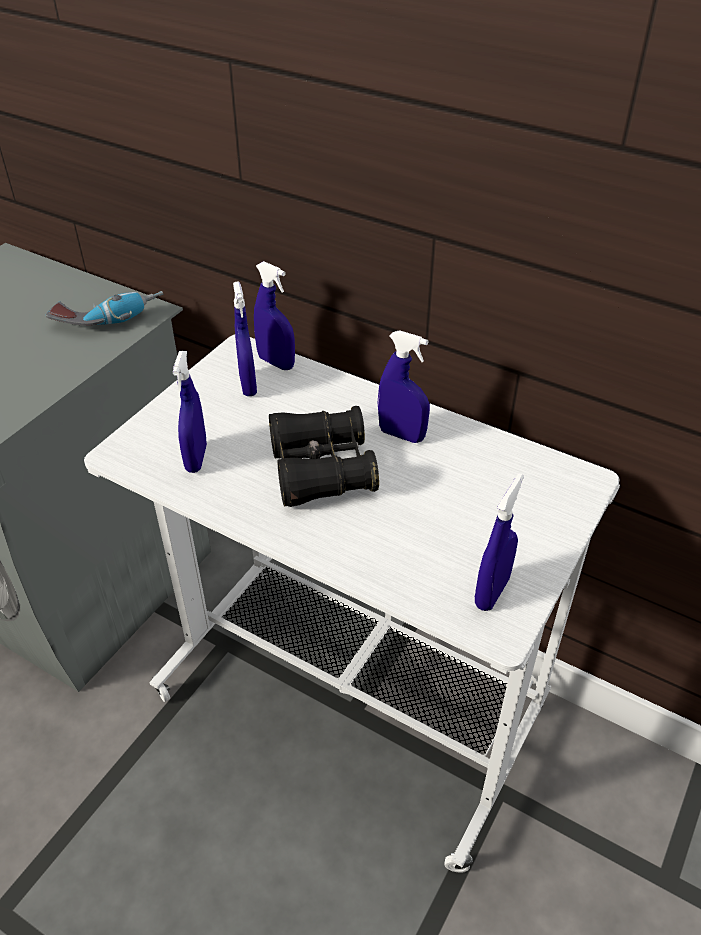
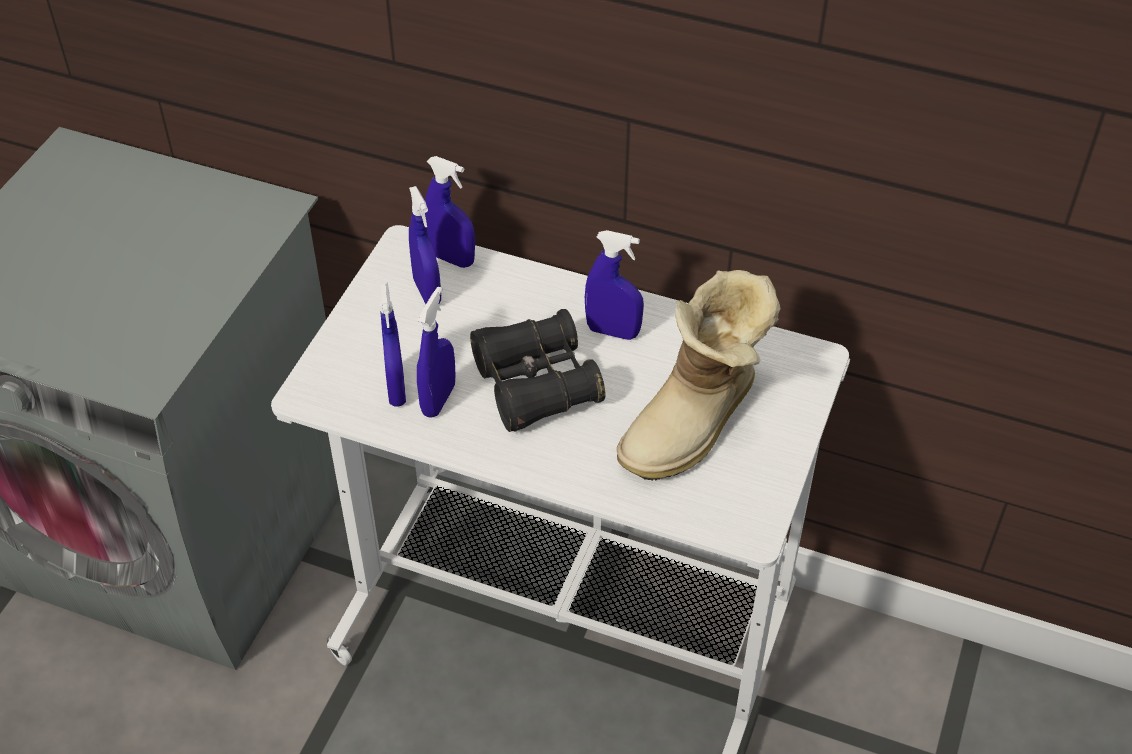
camera: 10 degrees left, 5 degrees up
power drill [46,291,163,326] -> none
blue spray bottle [475,473,524,611] -> blue spray bottle moved to [417,287,456,418]
none -> boot [617,270,781,481]

